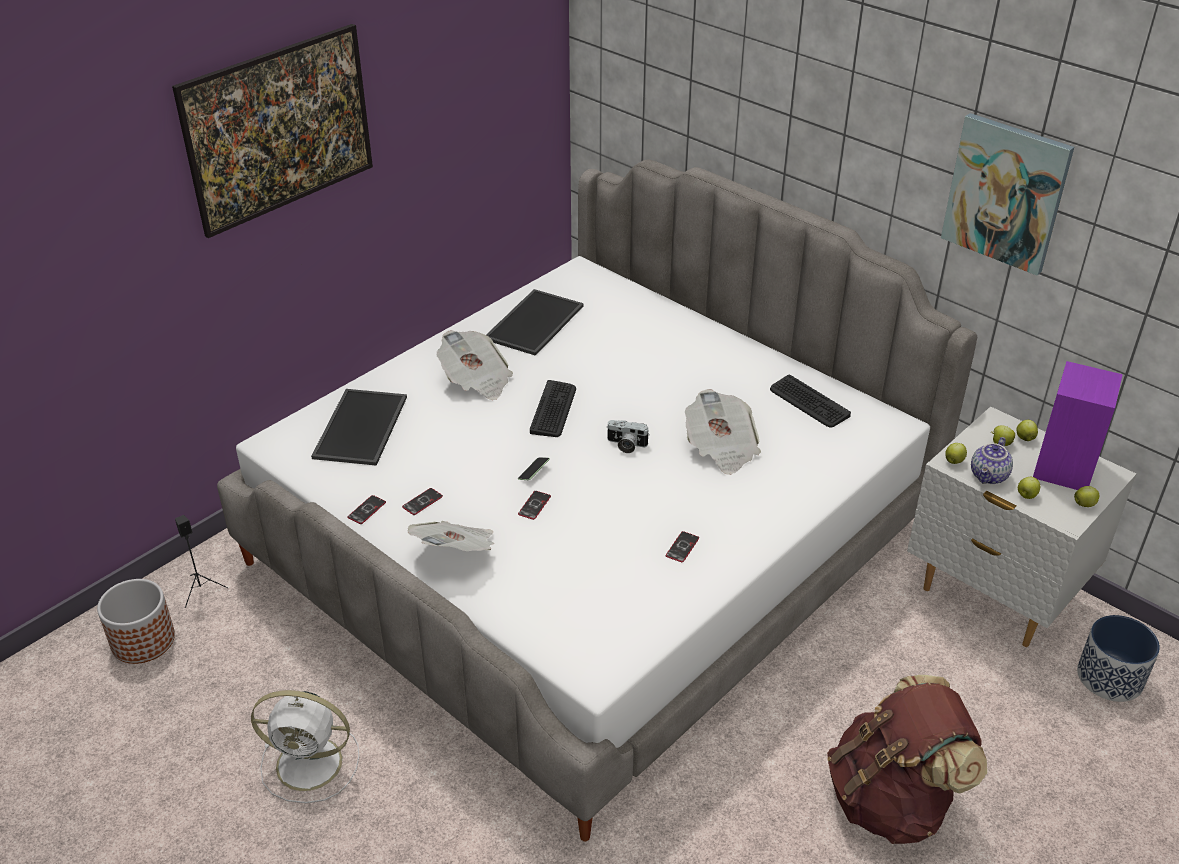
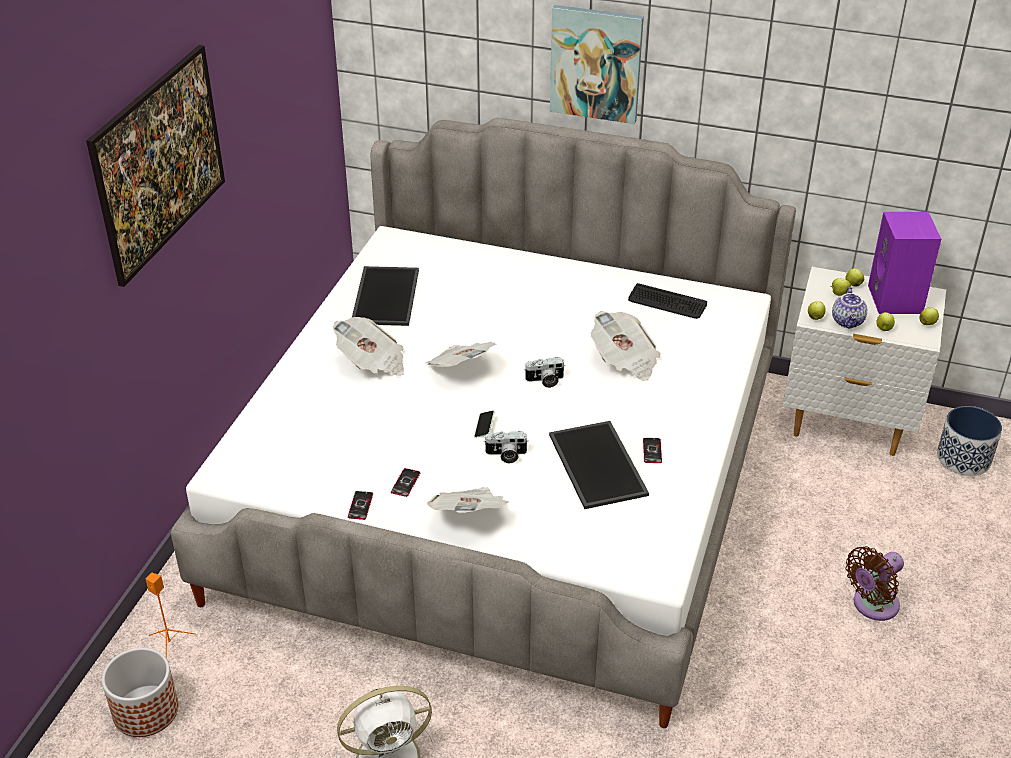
camera: 25 degrees left, 0 degrees up
black speaker [175,515,228,608] -> orange speaker [145,572,196,658]
tray [311,389,407,466] -> tray moved to [549,421,649,509]
phone [518,491,551,520] -> camera [485,431,528,463]
keyboard [530,380,576,437] -> newspaper [426,342,497,367]
brown backpack [827,675,987,844] -> brown fan [846,546,904,621]
picture [941,113,1074,276] -> picture moved to [550,5,644,124]

